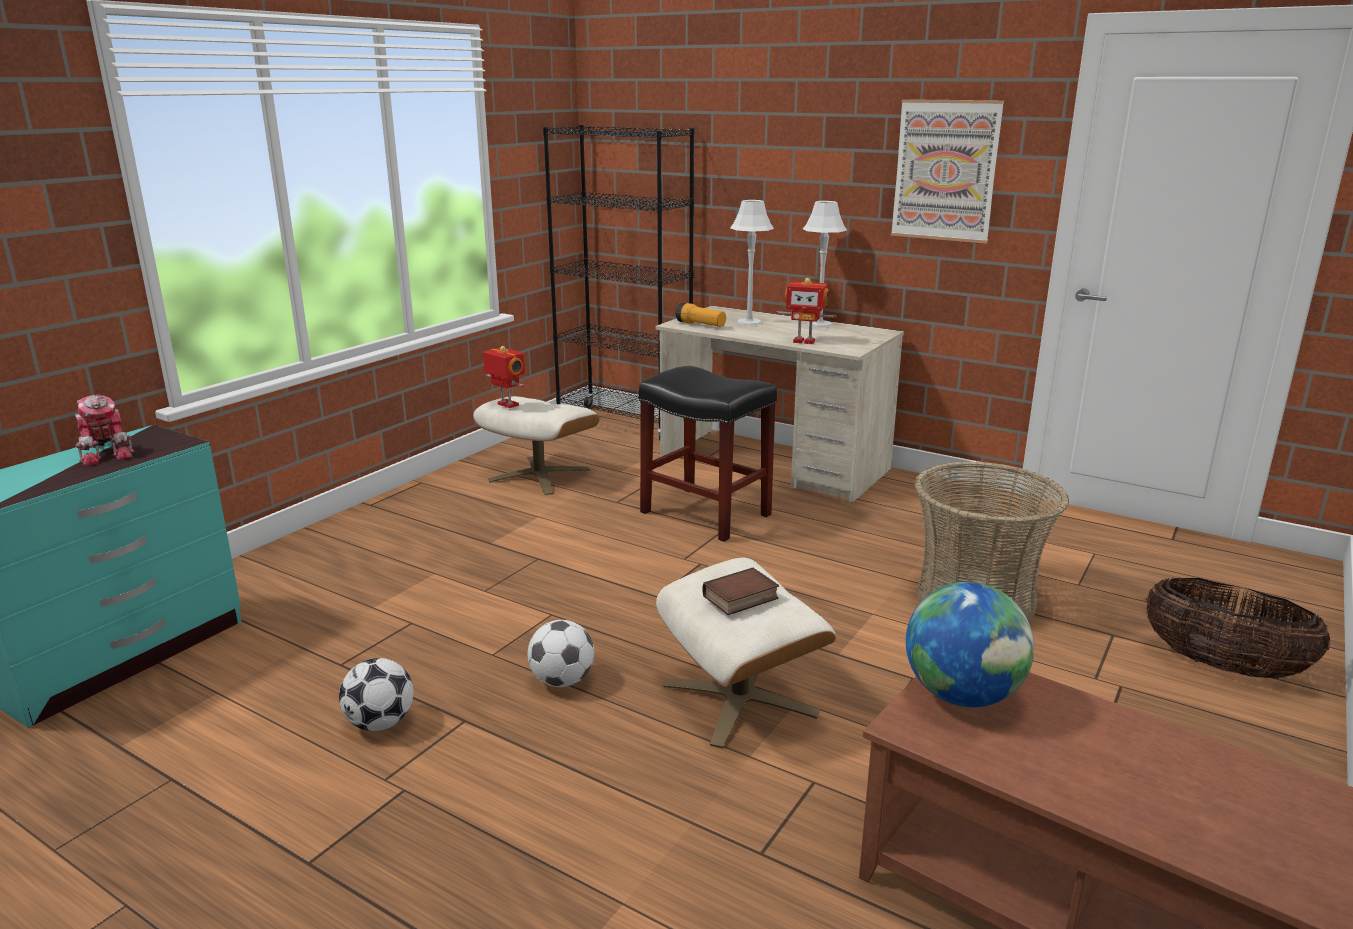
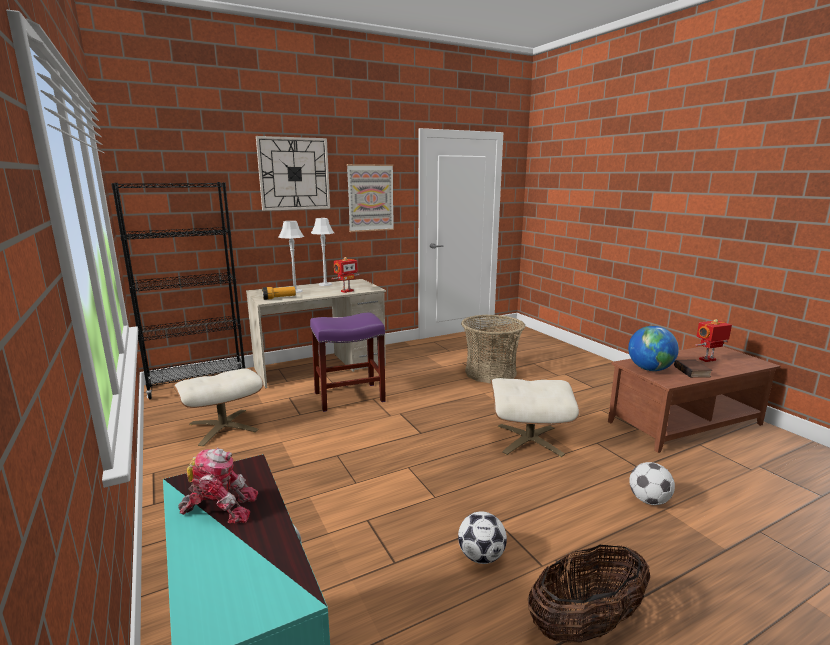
camera: 60 degrees left, 5 degrees down
toy robot [483,346,525,408] -> toy robot moved to [696,319,732,362]
football [528,620,594,687] -> football moved to [629,462,675,505]
black stool [639,366,777,542] -> purple stool [310,313,386,412]
book [702,568,779,615] -> book moved to [674,360,712,378]
basket [1145,577,1330,679] -> basket moved to [528,545,650,643]
none -> wall clock [256,136,330,211]

